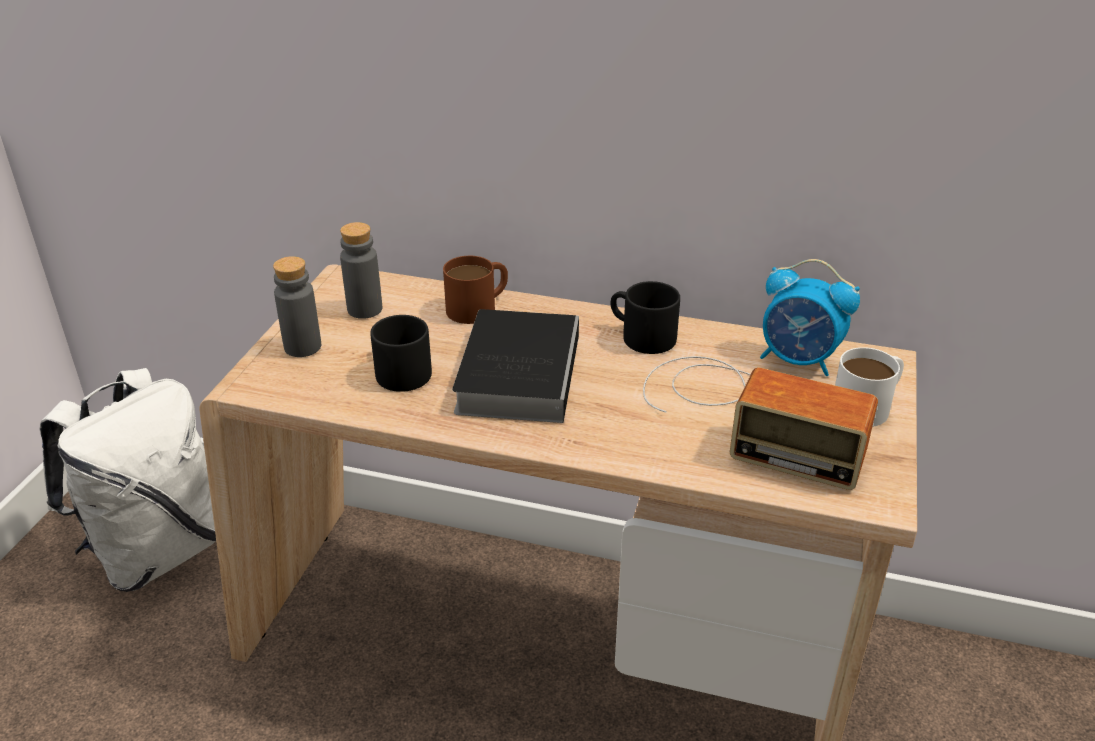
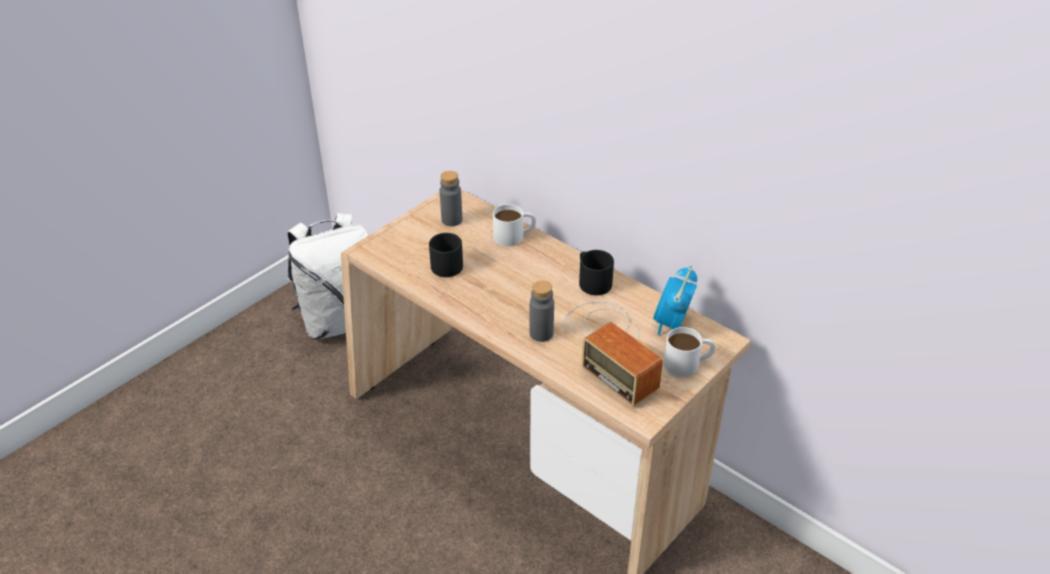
camera: 25 degrees right, 5 degrees up
grey bottle [273,256,321,357] -> grey bottle moved to [529,281,554,342]
brown mug [443,256,508,324] -> white mug [493,204,536,246]
book [452,309,579,423] -> none
alarm clock [760,259,860,376] -> alarm clock turned 60 degrees clockwise [653,266,697,335]

